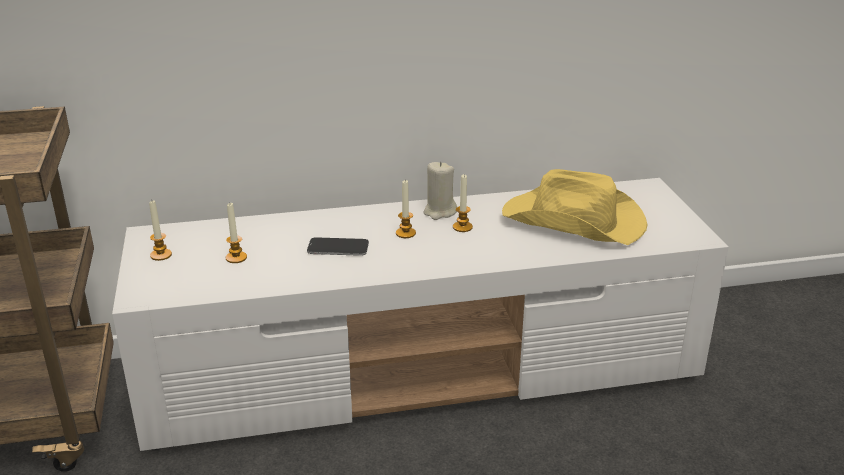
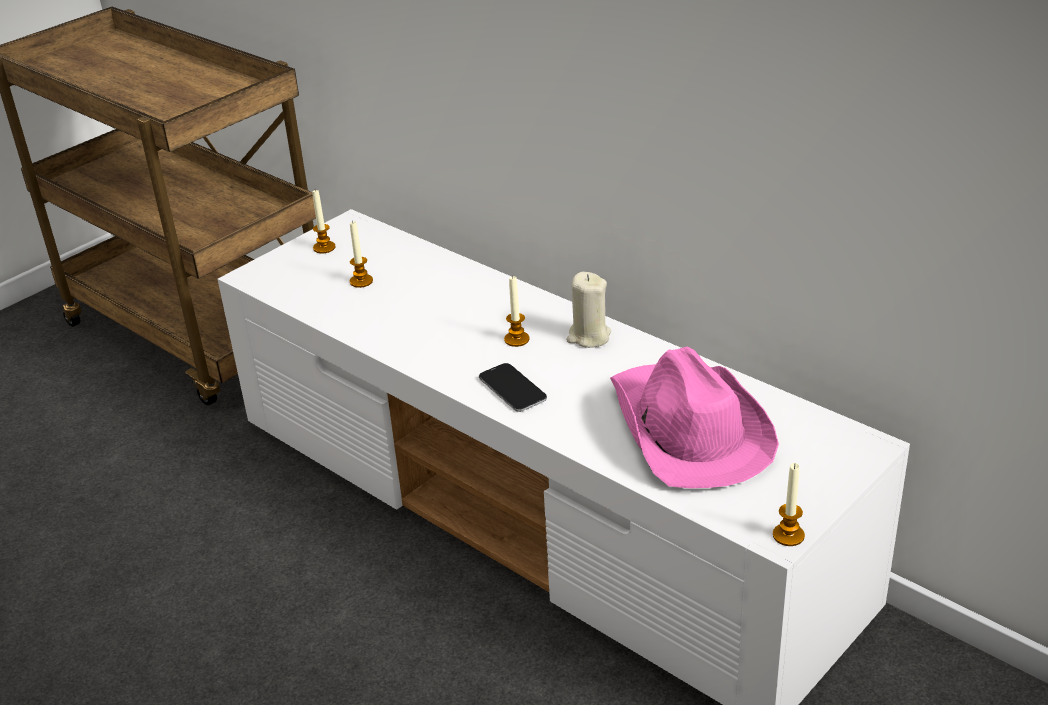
camera: 55 degrees right, 5 degrees up
phone [307,237,369,256] -> phone moved to [479,363,547,412]
candle [453,174,473,232] -> candle moved to [773,463,805,546]
yellow hat [502,169,648,245] -> pink hat [610,347,779,488]

